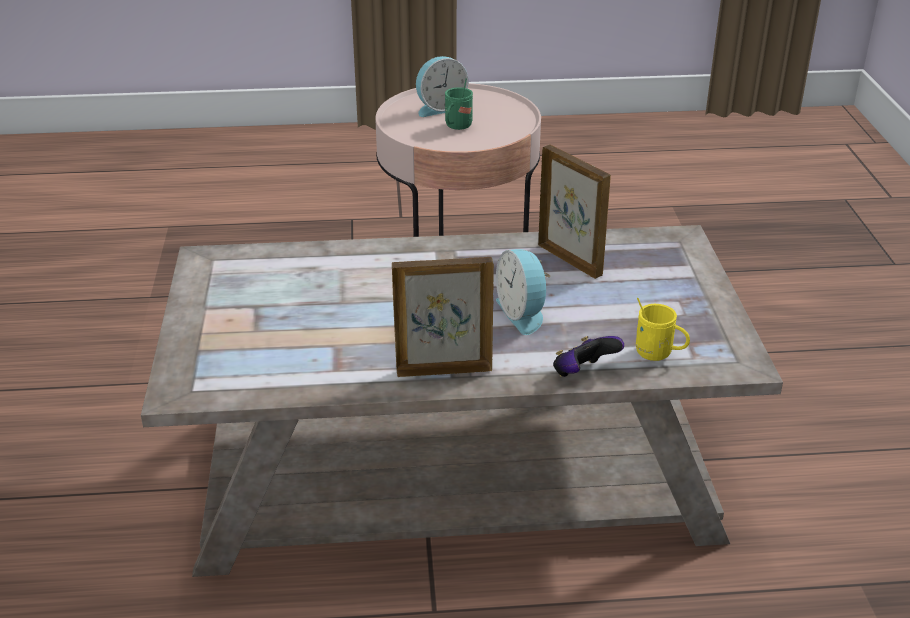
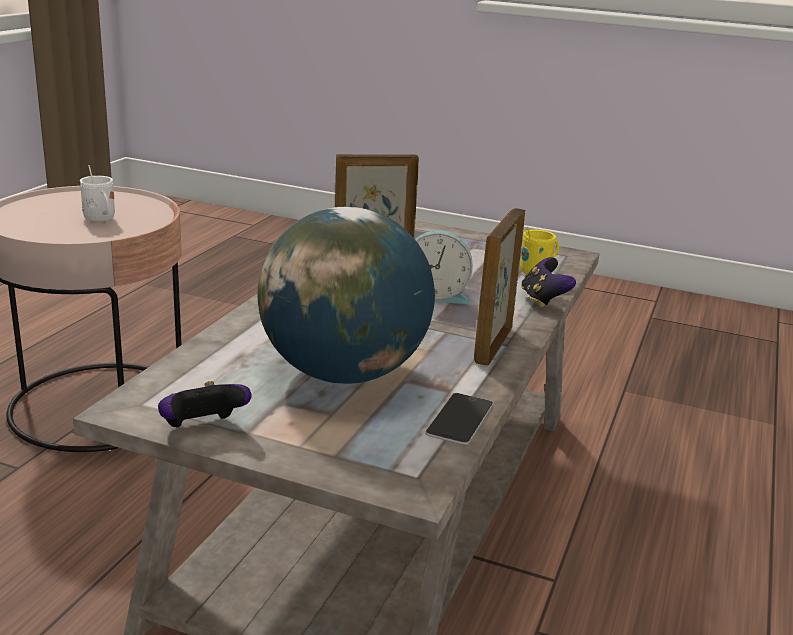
camera: 65 degrees left, 10 degrees down
alarm clock [416,56,468,117] -> none
green mug [445,78,473,130] -> white mug [80,165,115,222]
none -> game controller [158,381,252,427]
none -> globe [257,207,435,384]
none -> phone [425,393,493,445]

